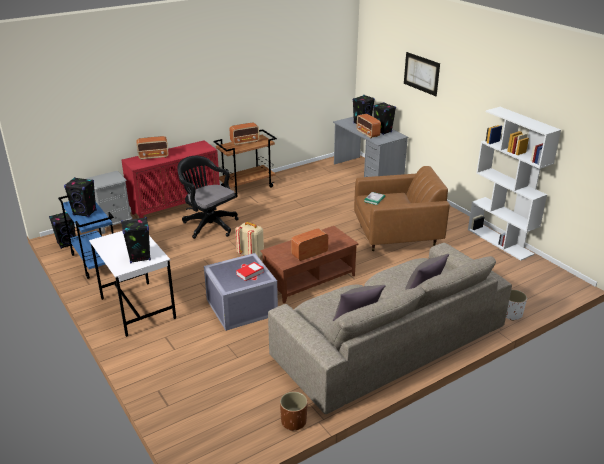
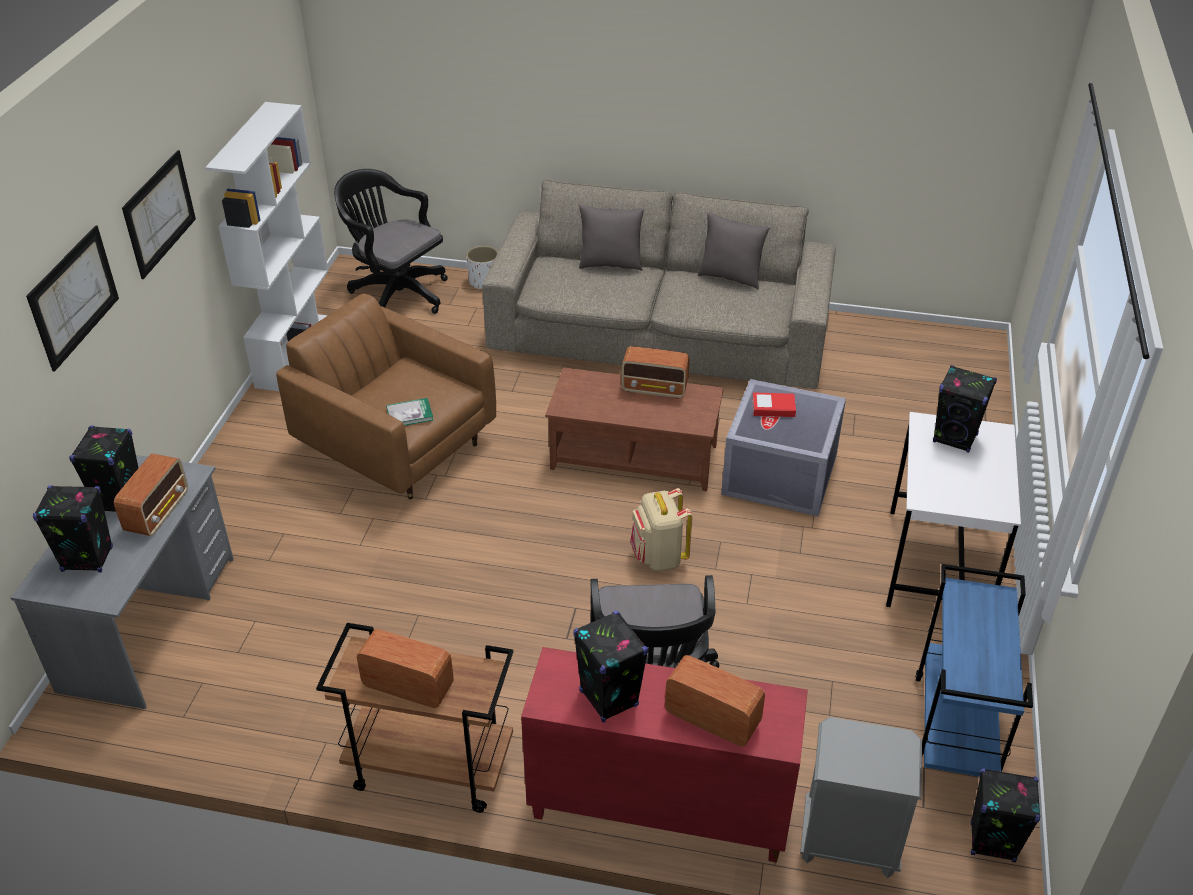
camera: 135 degrees left, 10 degrees up
black speaker [64,177,97,217] -> black speaker moved to [573,611,649,723]
brown planter [280,391,308,431] -> none
none -> picture [122,150,196,279]
none -> black office chair [334,169,448,314]

